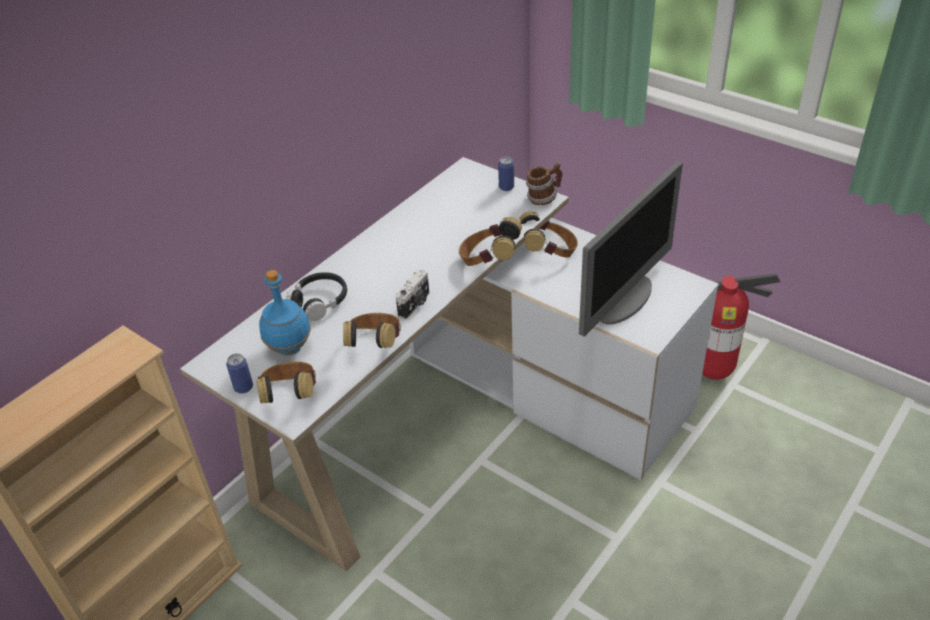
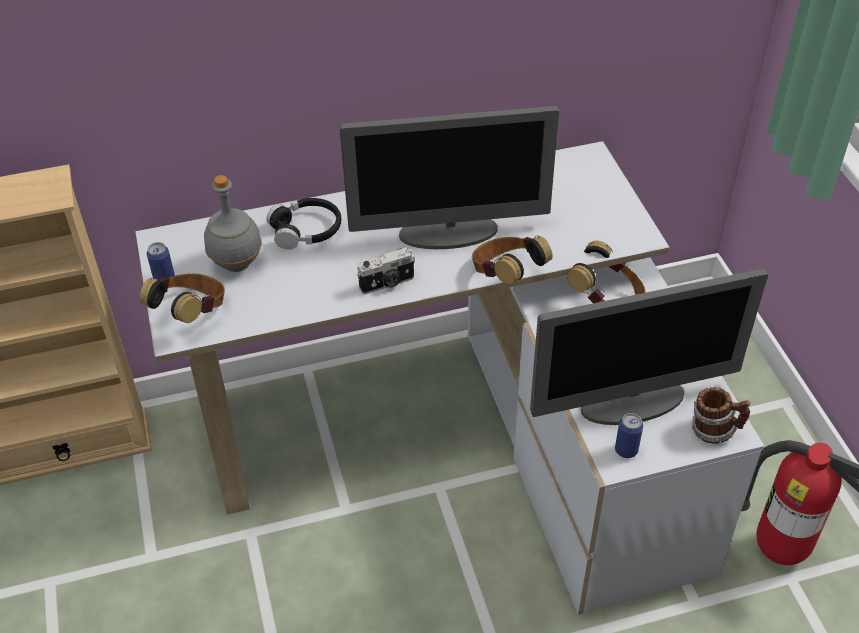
camera: 35 degrees right, 5 degrees up
blue bottle [259,270,311,356] -> grey bottle [204,175,262,272]
headphones [343,313,401,348] -> none
can [498,157,514,191] -> can moved to [615,413,643,458]
mug [526,163,562,205] -> mug moved to [692,387,750,444]
none -> monitor [339,106,559,249]

